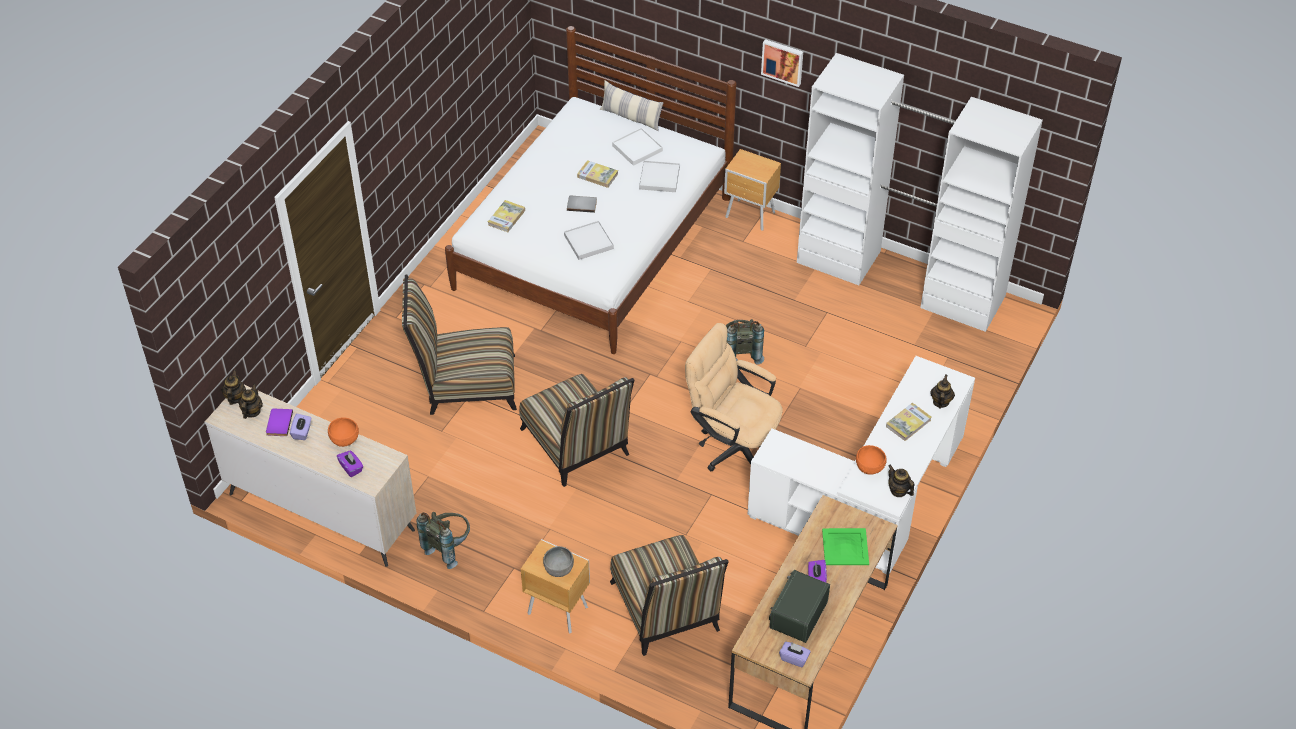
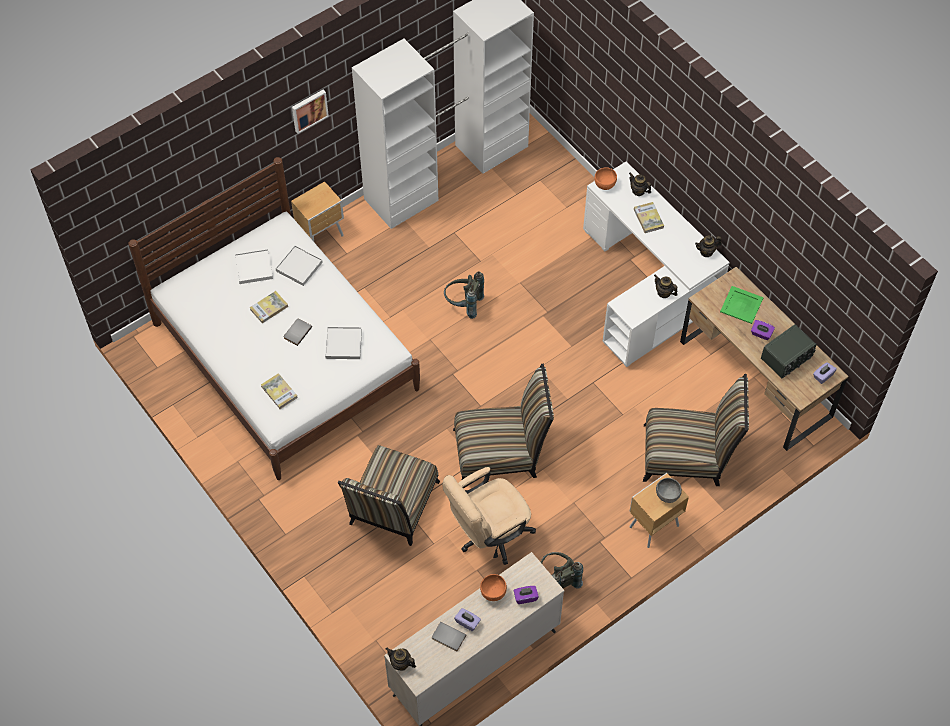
camera: 65 degrees left, 10 degrees up
teapot [239,384,263,419] -> teapot moved to [654,274,678,298]
purple book [266,409,293,436] -> grey book [432,622,466,651]
pillow [600,80,664,131] -> none
beige office chair [685,323,783,471] -> beige office chair moved to [442,467,536,565]
radio [769,570,830,643] -> radio turned 90 degrees counterclockwise [761,324,817,379]
orange bowl [856,445,887,475] -> orange bowl moved to [595,167,617,190]

